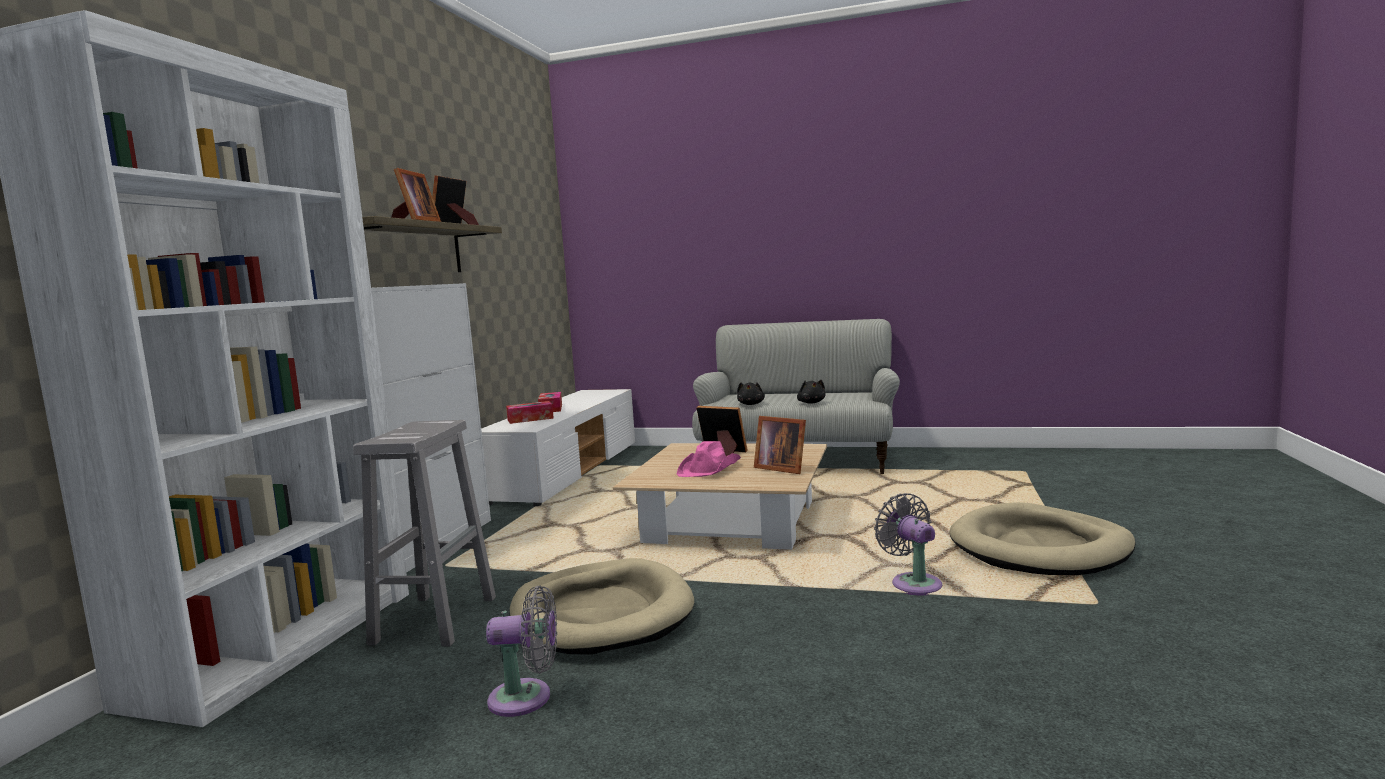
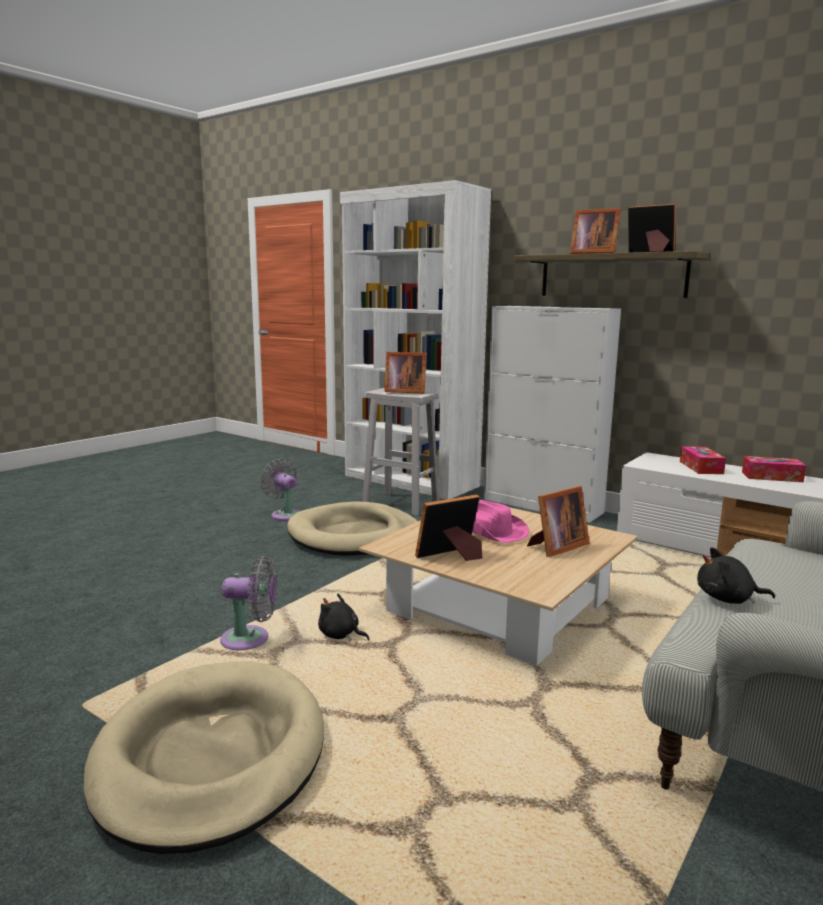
camera: 110 degrees right, 5 degrees up
grey fan [486,586,557,717] -> grey fan turned 120 degrees clockwise [260,459,300,521]
black plush toy [737,382,765,405] -> black plush toy moved to [318,594,370,641]
none -> picture frame [384,352,427,393]

